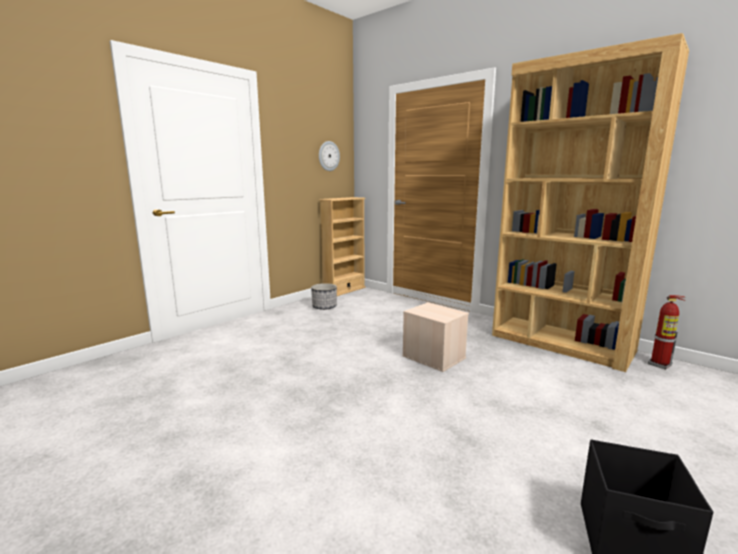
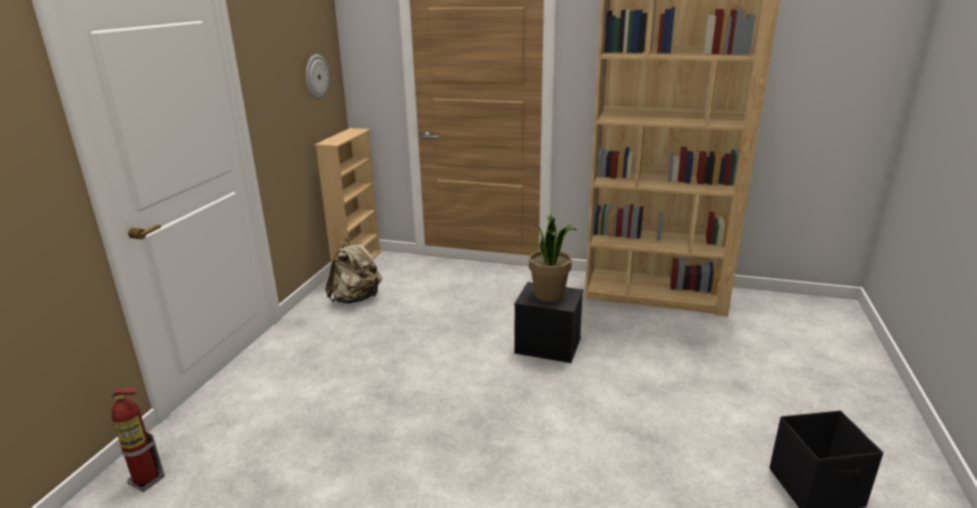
camera: 25 degrees left, 10 degrees up
planter [311,283,337,310] -> beige backpack [325,238,382,304]
beige storage box [402,302,469,372] -> black storage box [514,282,583,363]
fire extinguisher [648,295,686,370] -> fire extinguisher moved to [111,388,165,492]
none -> potted plant [529,214,577,302]

